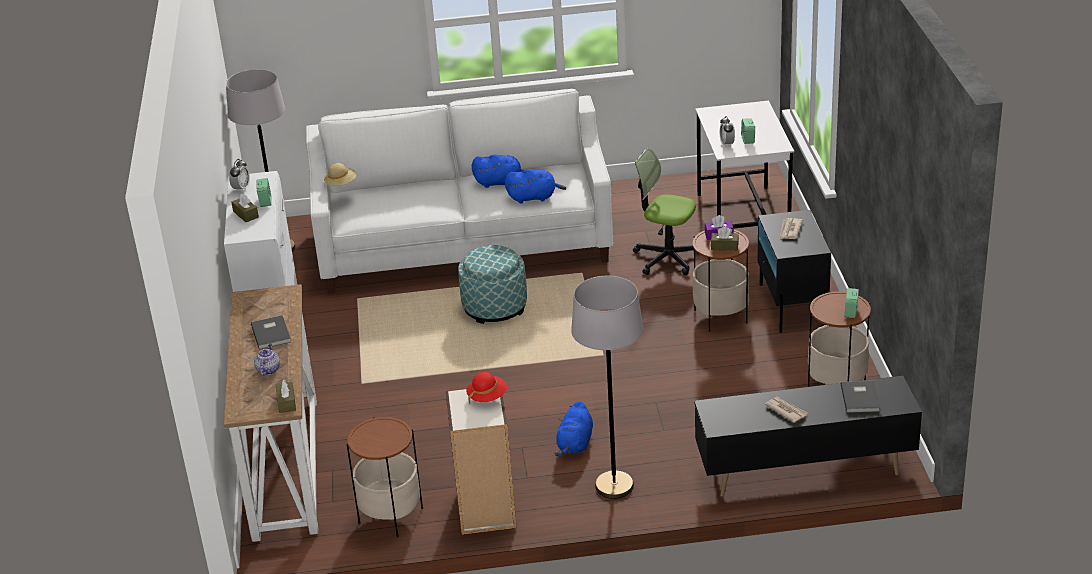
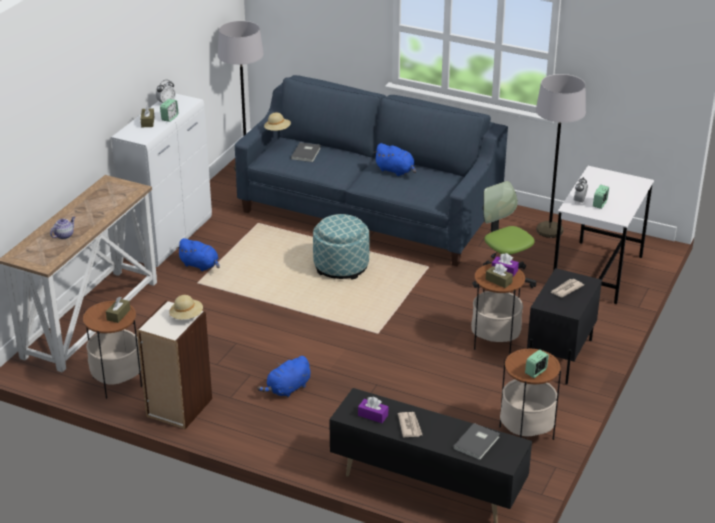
camera: 30 degrees right, 0 degrees up
grey book [251,315,291,349] -> grey book moved to [291,142,321,162]
brown tissue box [276,379,296,413] -> brown tissue box moved to [106,297,131,323]
white sofa [306,89,613,294] -> blue sofa [235,75,508,266]
red hat [466,372,507,404] -> beige hat [169,295,203,320]
blue plush toy [505,169,566,203] -> blue plush toy moved to [176,238,220,271]
grey floor lamp [571,276,643,499] -> grey floor lamp moved to [536,74,586,238]
none -> purple tissue box [358,397,388,423]

